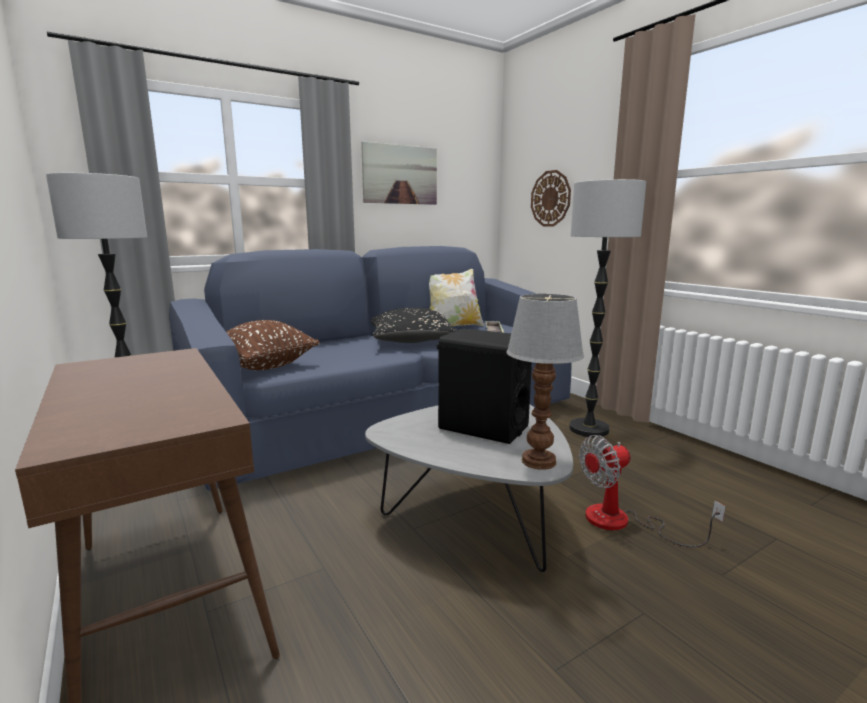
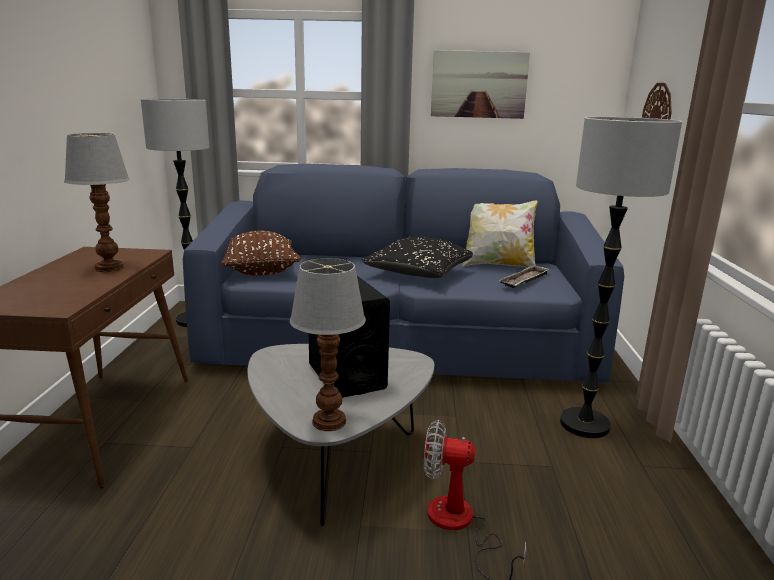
camera: 35 degrees right, 5 degrees up
none -> table lamp [64,133,130,272]

